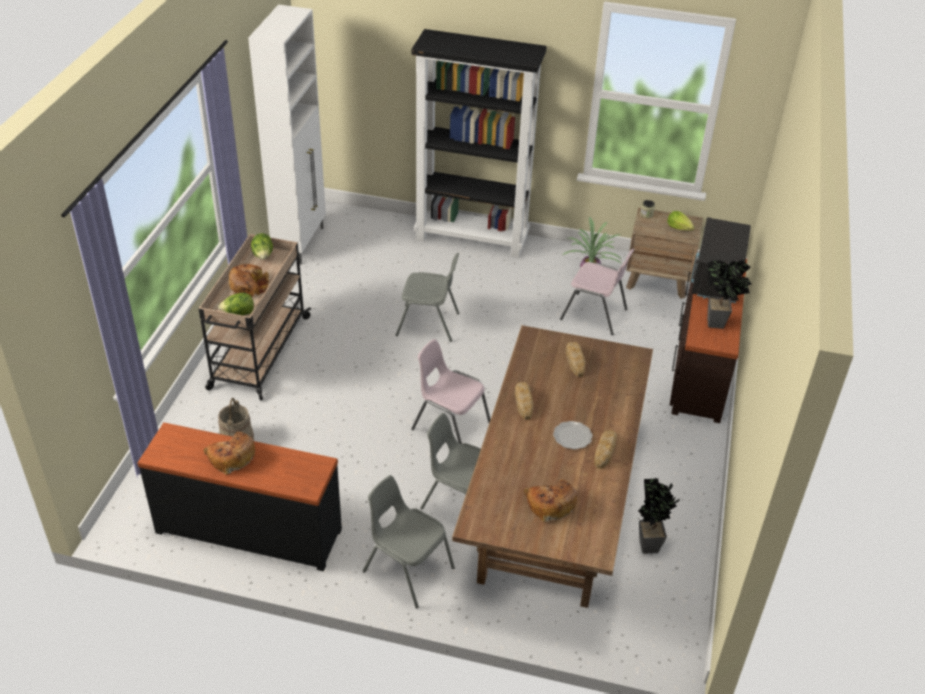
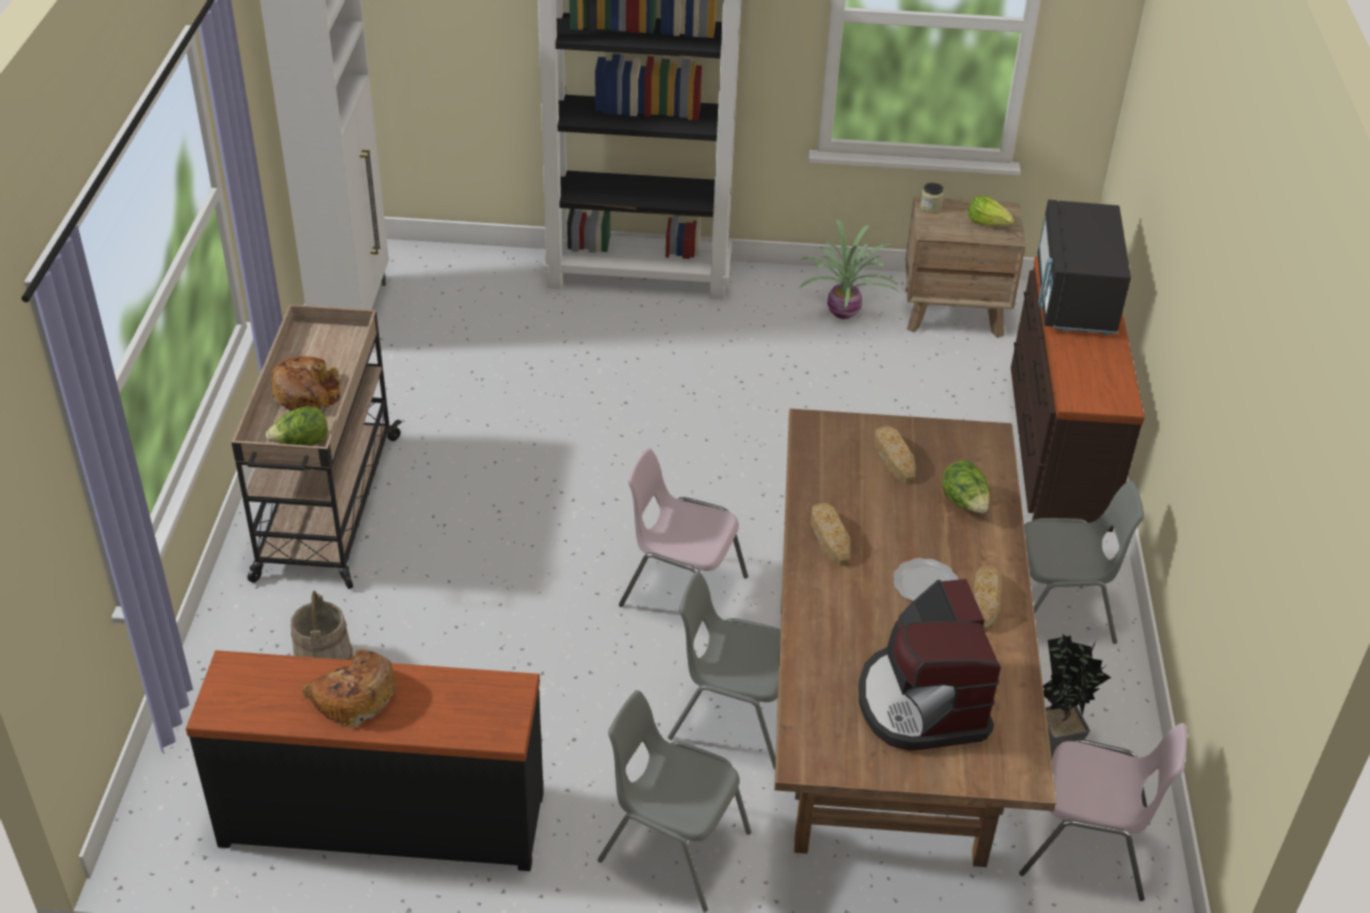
camera: 10 degrees left, 0 degrees up
lettuce [251,233,273,260] -> lettuce moved to [942,460,990,513]
grey chair [396,253,459,342] -> grey chair moved to [1024,481,1144,644]
bread [524,479,577,522] -> coffee machine [859,579,1001,750]
pink chair [560,249,634,335] -> pink chair moved to [1019,723,1187,901]
potted plant [707,259,751,329] -> none

